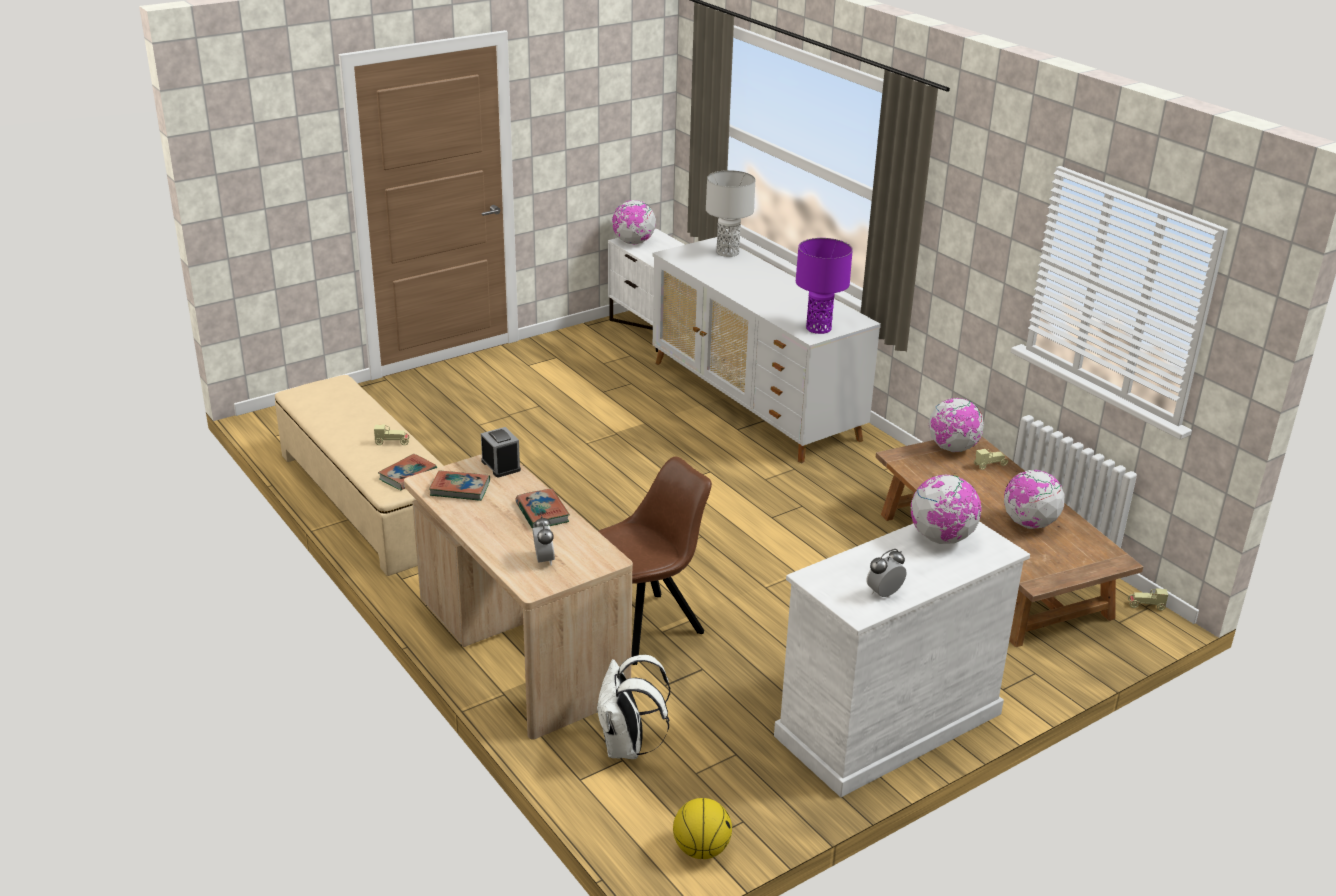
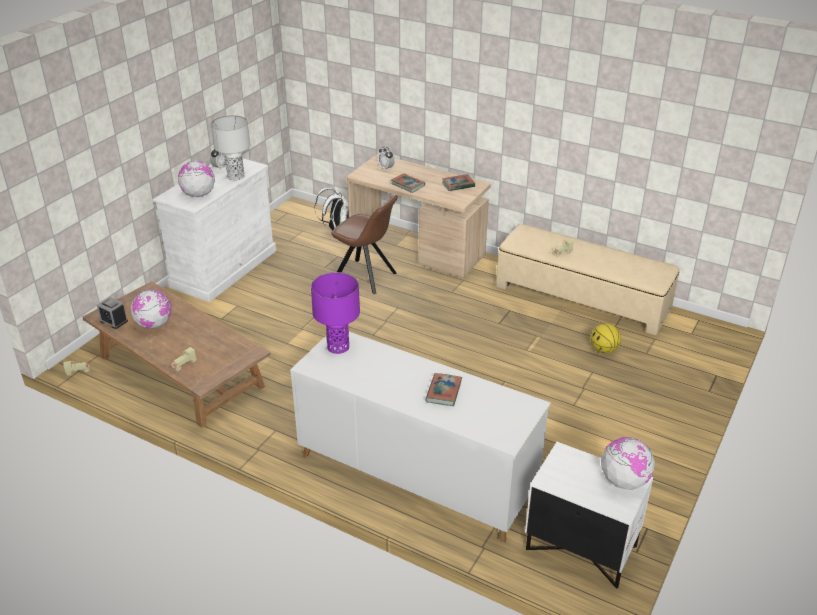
camera: 155 degrees right, 5 degrees up
book [378,454,437,490] -> book moved to [425,373,462,406]
alarm clock [481,427,521,477] -> alarm clock moved to [97,297,128,329]
brown chair [598,456,712,665] -> brown chair turned 90 degrees counterclockwise [331,195,398,294]
basketball [673,798,732,859] -> basketball moved to [591,323,621,353]
white table lamp [706,170,755,257] -> white table lamp moved to [211,115,250,180]
globe [929,398,984,452] -> none

